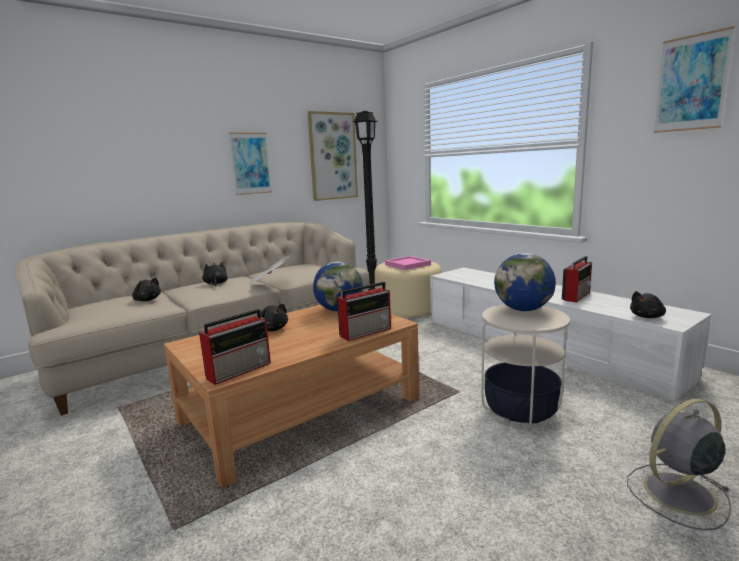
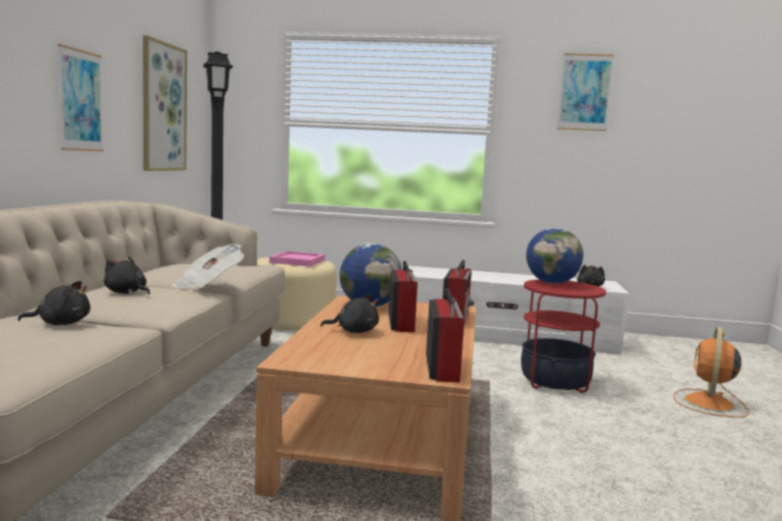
camera: 45 degrees left, 5 degrees down
beige side table [481,304,570,428] -> red side table [521,279,606,393]
radio [562,256,592,303] -> radio moved to [389,261,418,332]
grey fan [627,398,731,530] -> orange fan [674,326,749,418]

